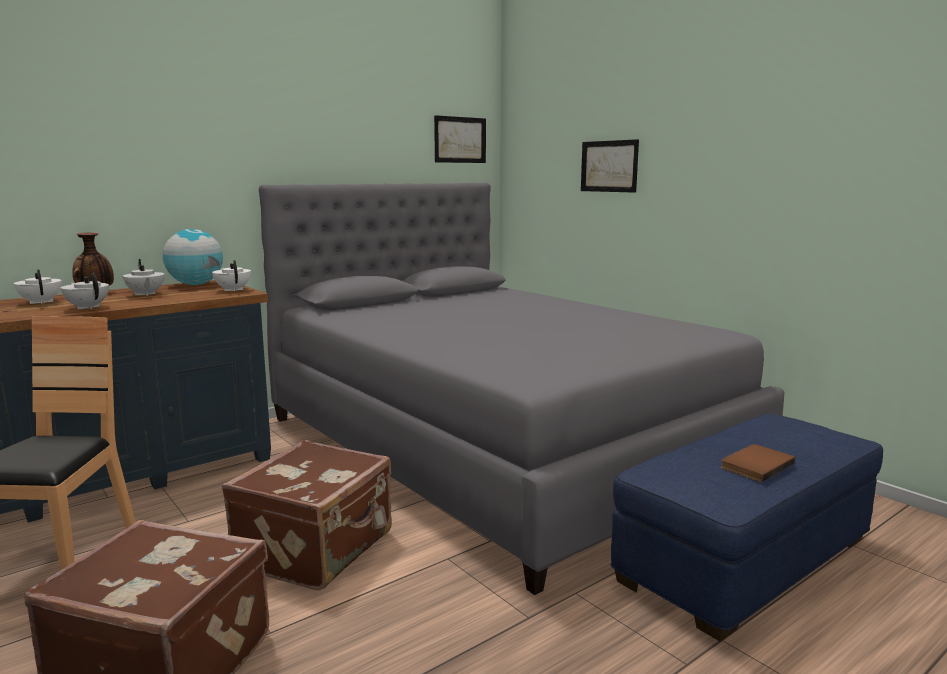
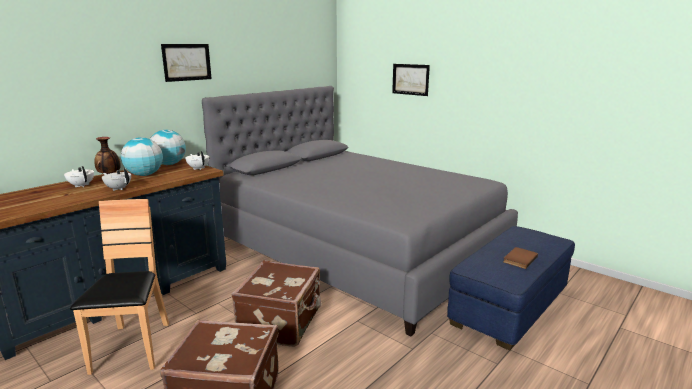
camera: 10 degrees left, 5 degrees up
white teapot [123,259,165,296] -> globe [121,137,163,176]
picture [434,115,486,163] -> picture moved to [161,44,212,82]

